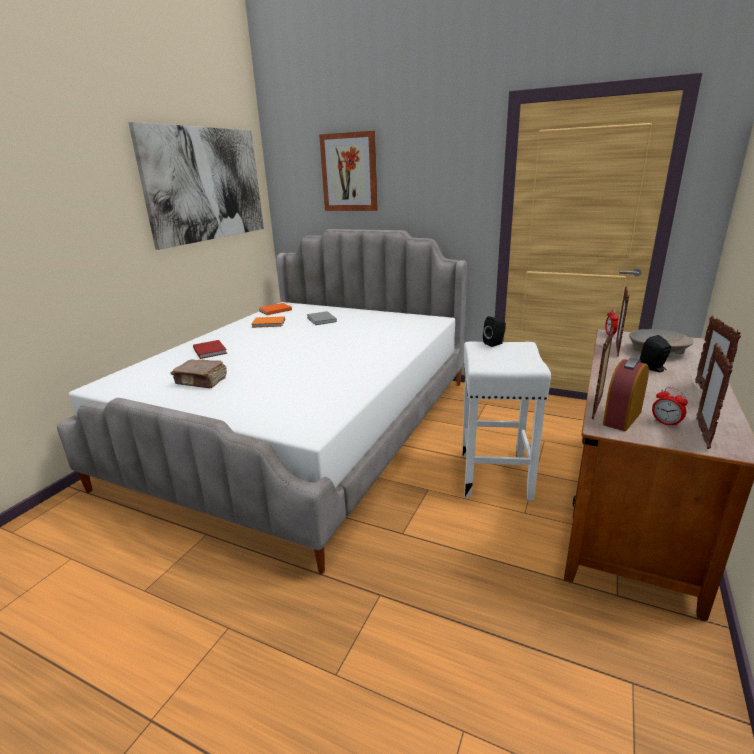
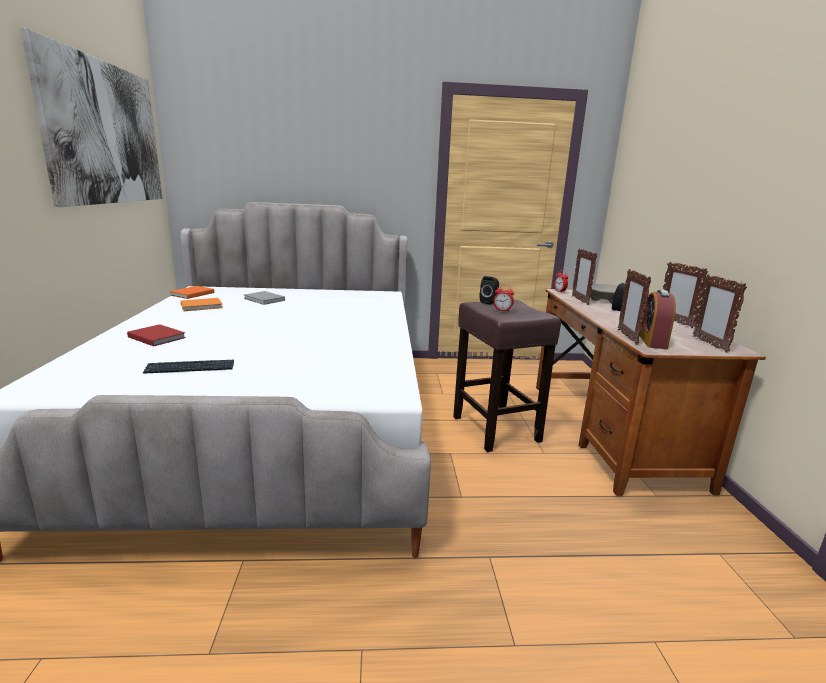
camera: 30 degrees left, 5 degrees down
brown book [171,359,227,388] -> keyboard [143,360,234,374]
picture [319,131,378,211] -> none
white stool [462,341,551,501] -> brown stool [453,300,561,452]
alarm clock [652,387,688,427] -> alarm clock moved to [493,285,514,312]

